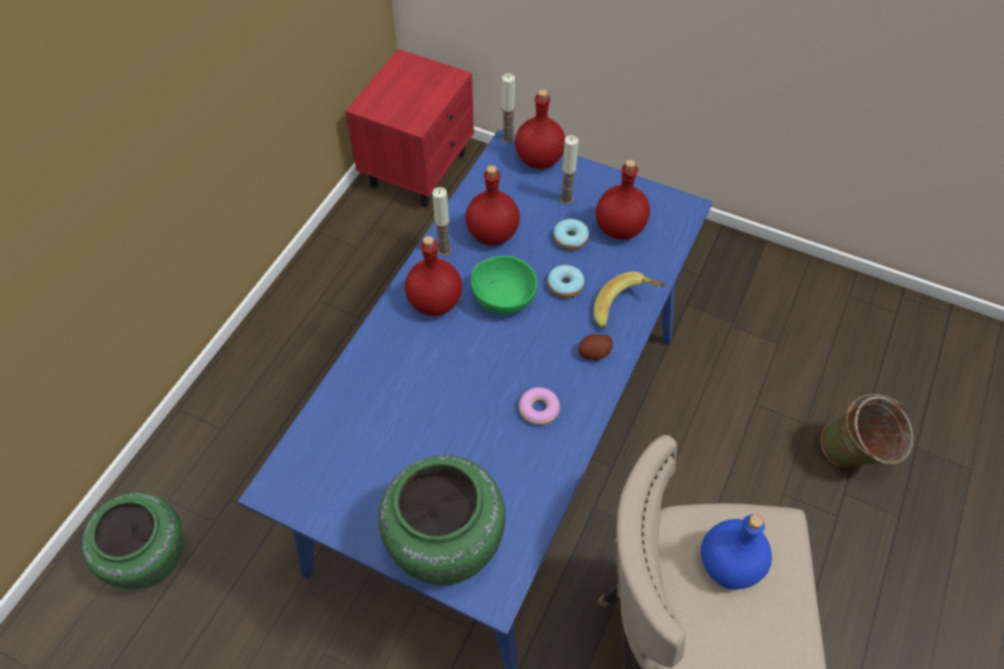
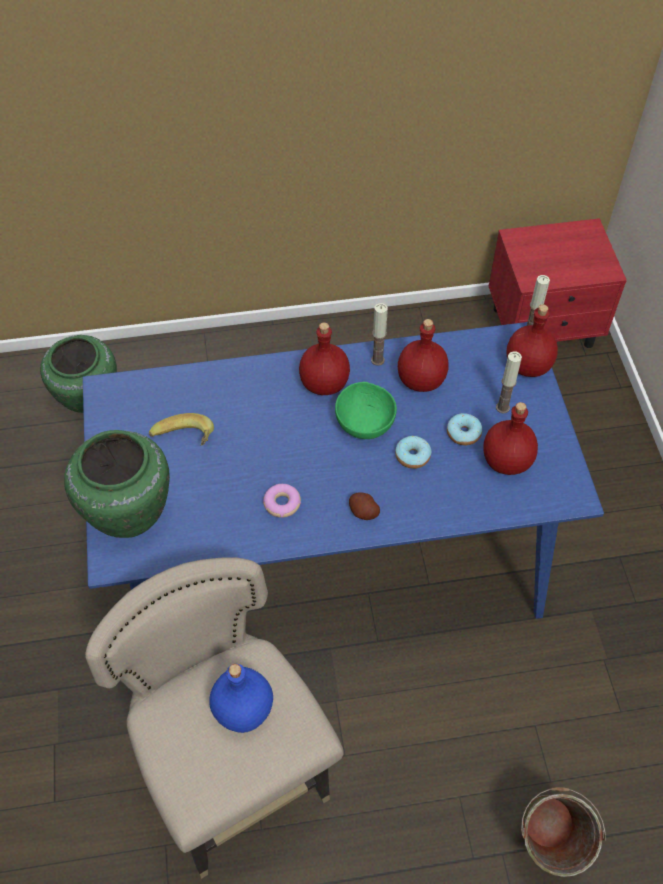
camera: 55 degrees right, 0 degrees up
banana [594,272,666,329] -> banana moved to [149,413,214,446]

